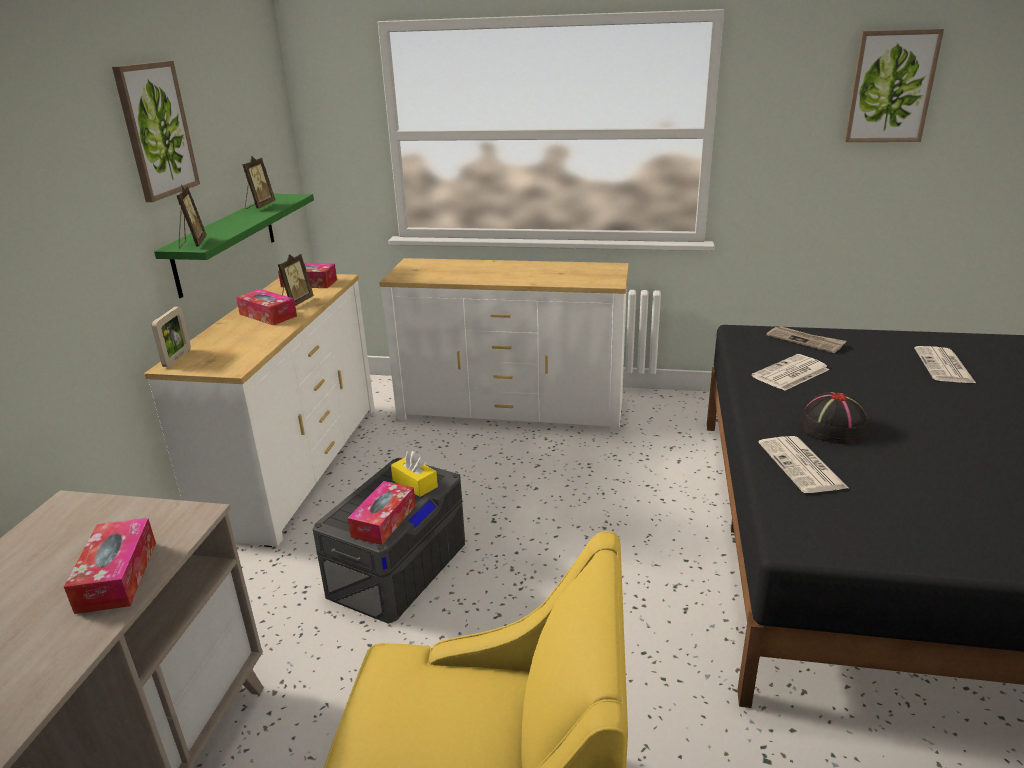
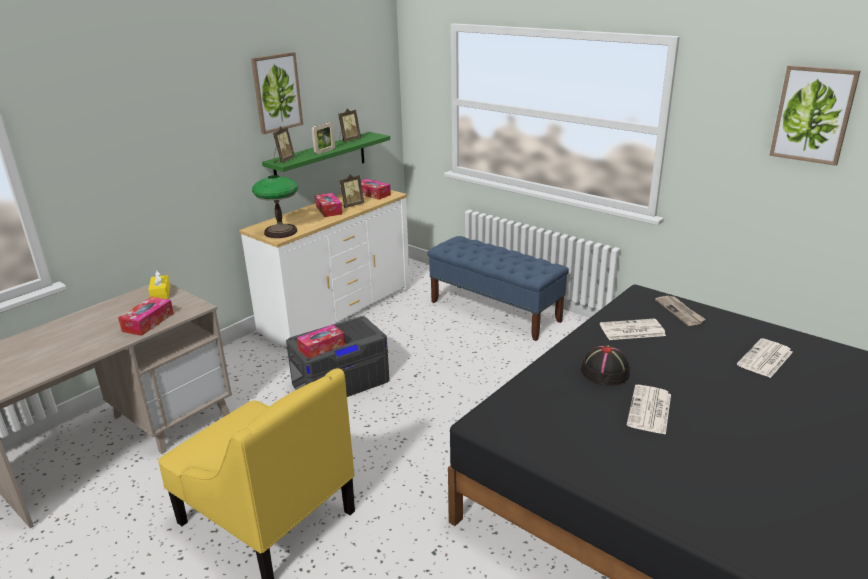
camera: 30 degrees right, 0 degrees up
picture frame [152,307,191,367] -> picture frame moved to [312,122,335,154]
white dresser [379,258,629,433] -> blue bench [427,236,569,341]
yellow tissue box [391,451,438,497] -> yellow tissue box moved to [148,270,170,299]
newspaper [758,436,848,493] -> newspaper moved to [627,385,671,435]
none -> table lamp [252,175,298,238]

